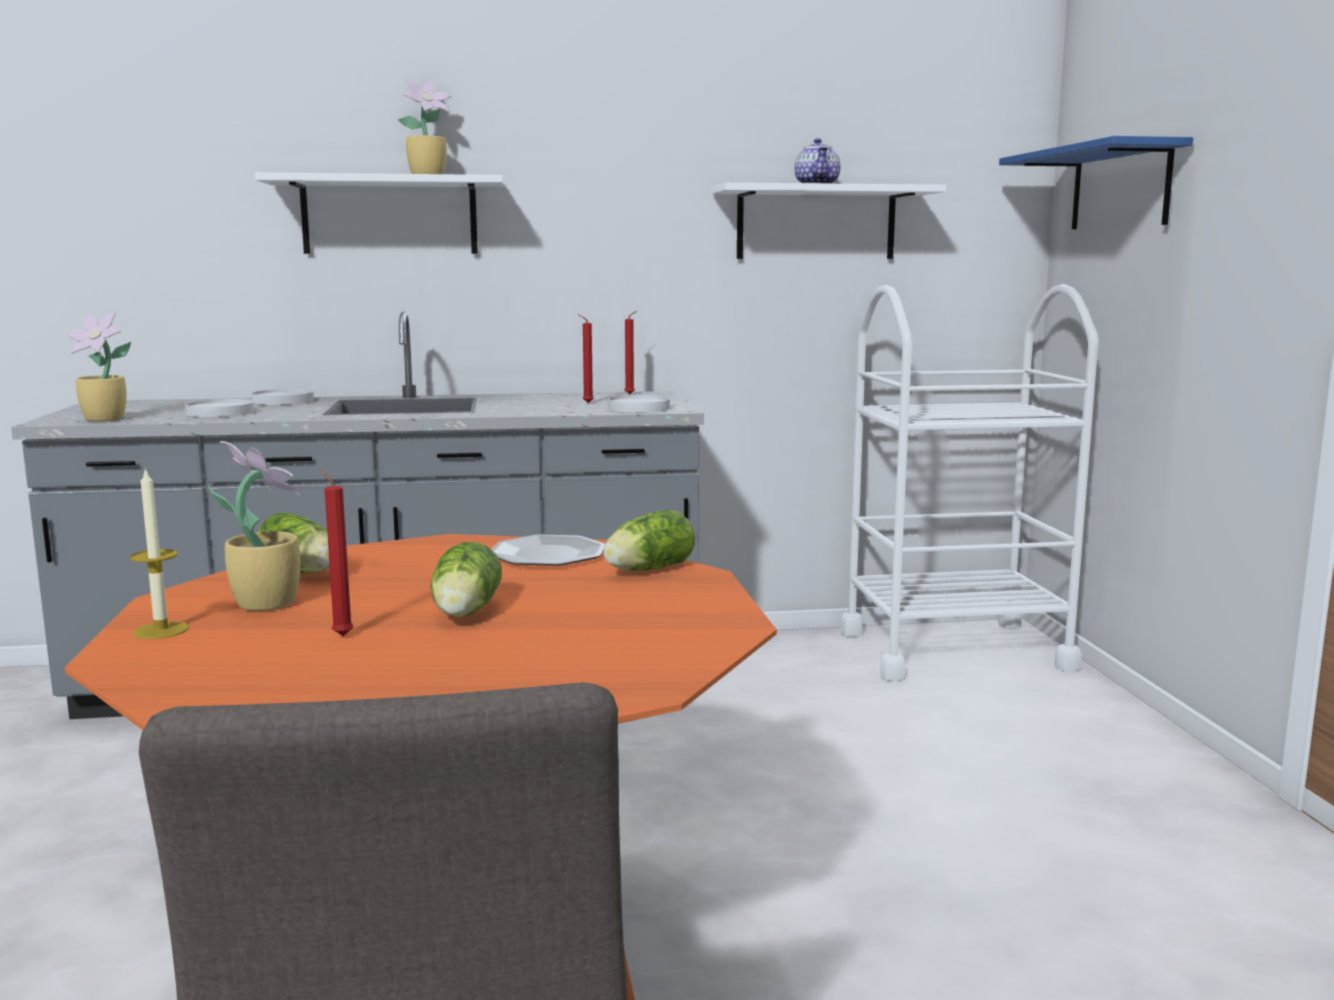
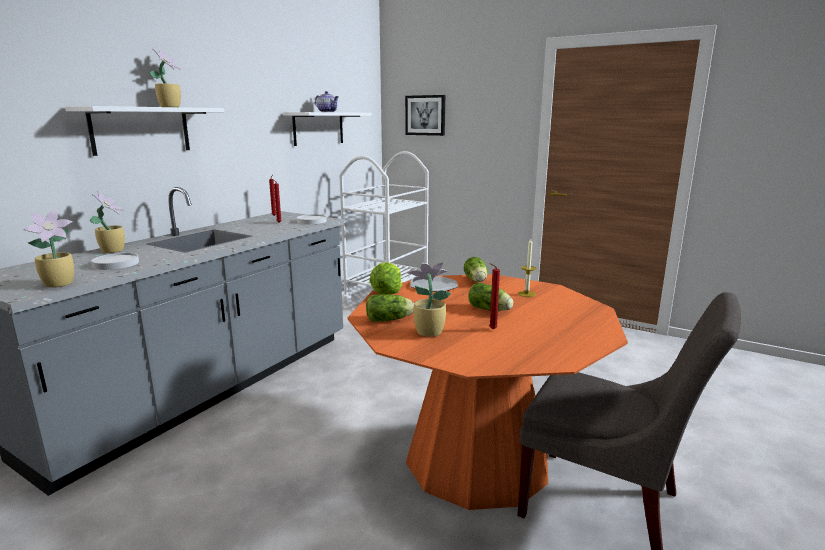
camera: 50 degrees left, 5 degrees up
candle [130,468,189,639] -> candle moved to [518,239,537,297]
white plate [251,389,314,405] -> potted plant [90,192,125,253]
blue shelf [999,136,1193,229] -> picture [405,95,445,136]
none -> lettuce [369,262,402,295]

